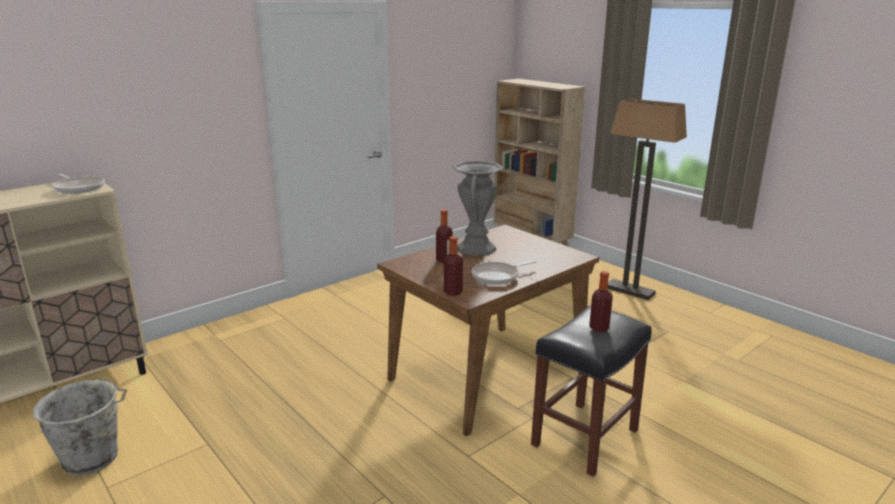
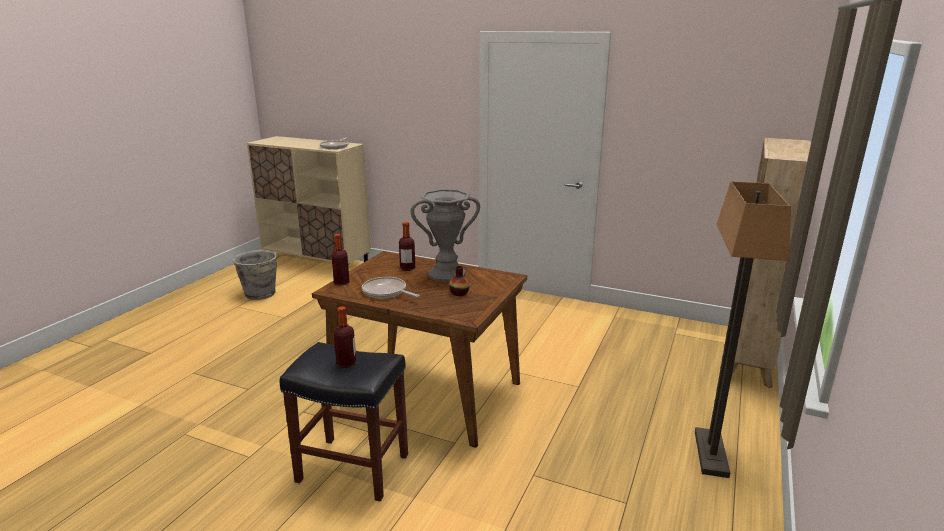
camera: 65 degrees right, 0 degrees up
none -> vase [449,266,470,296]

